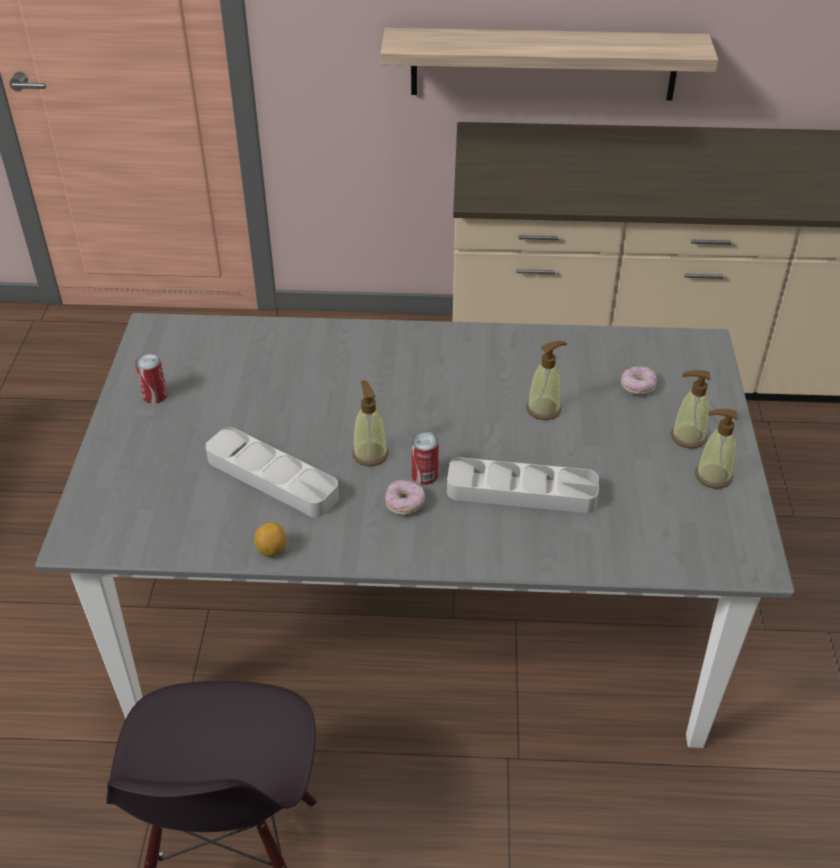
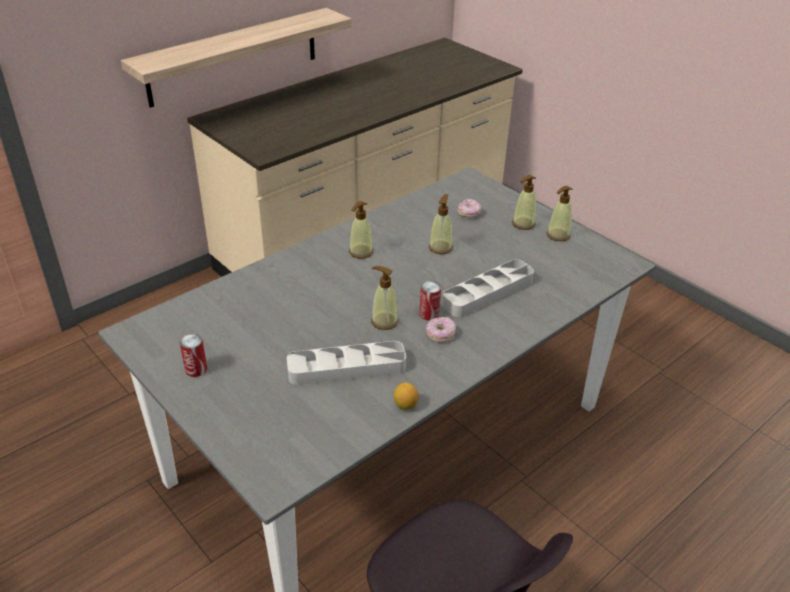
camera: 45 degrees left, 5 degrees down
none -> soap dispenser [349,201,373,259]

